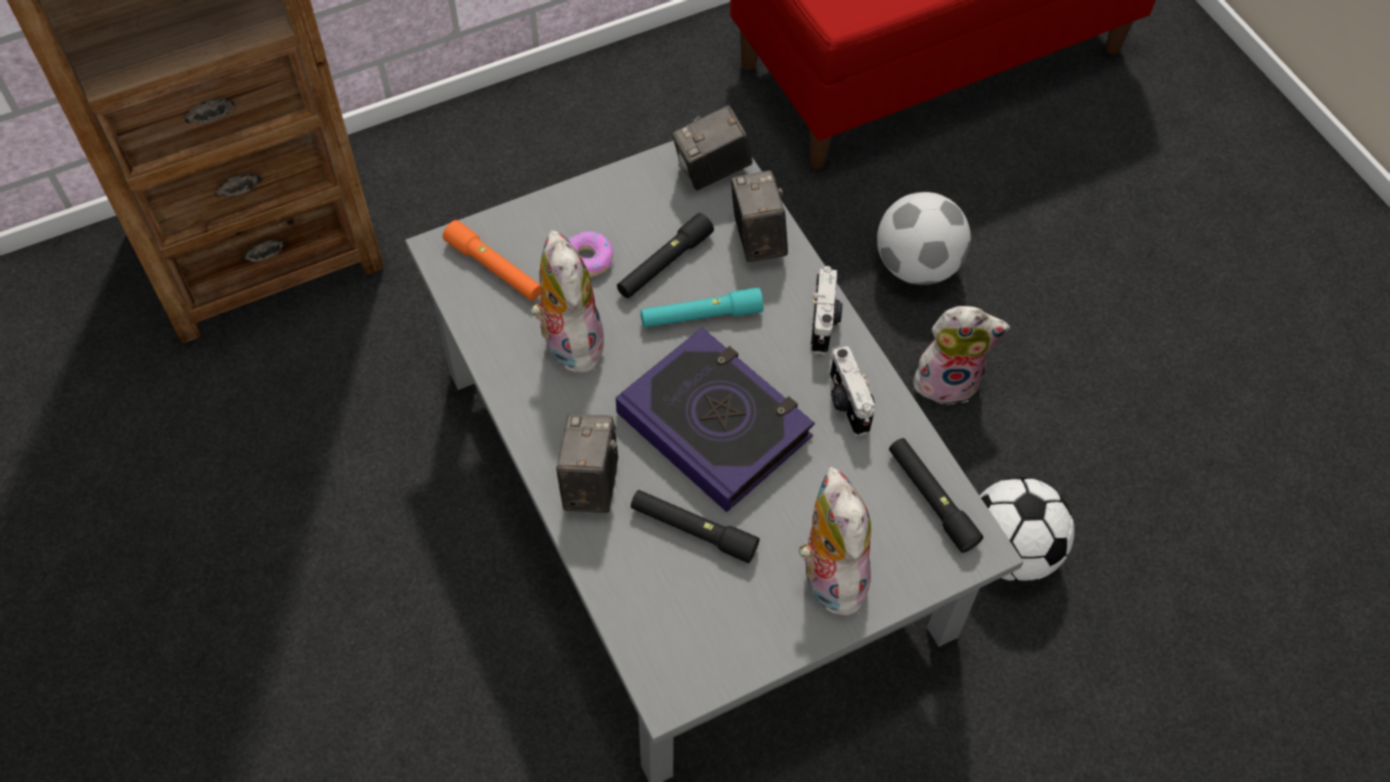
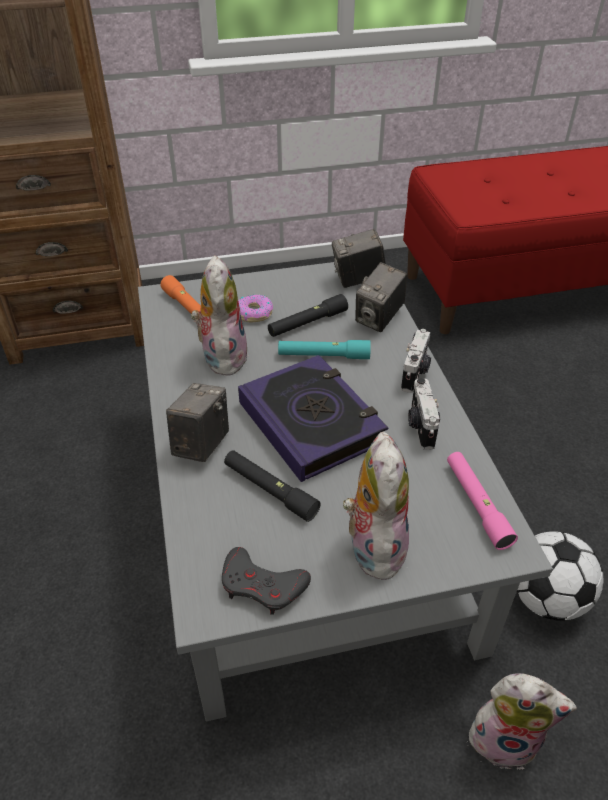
camera: 15 degrees right, 15 degrees down
camera [731,170,788,262] -> camera turned 150 degrees counterclockwise [355,262,407,332]
football [877,192,971,285] -> none
black flashlight [889,438,983,553] -> pink flashlight [447,452,518,550]
plush toy [913,306,1010,405] -> plush toy moved to [466,673,577,770]
none -> grey game controller [222,547,311,615]

